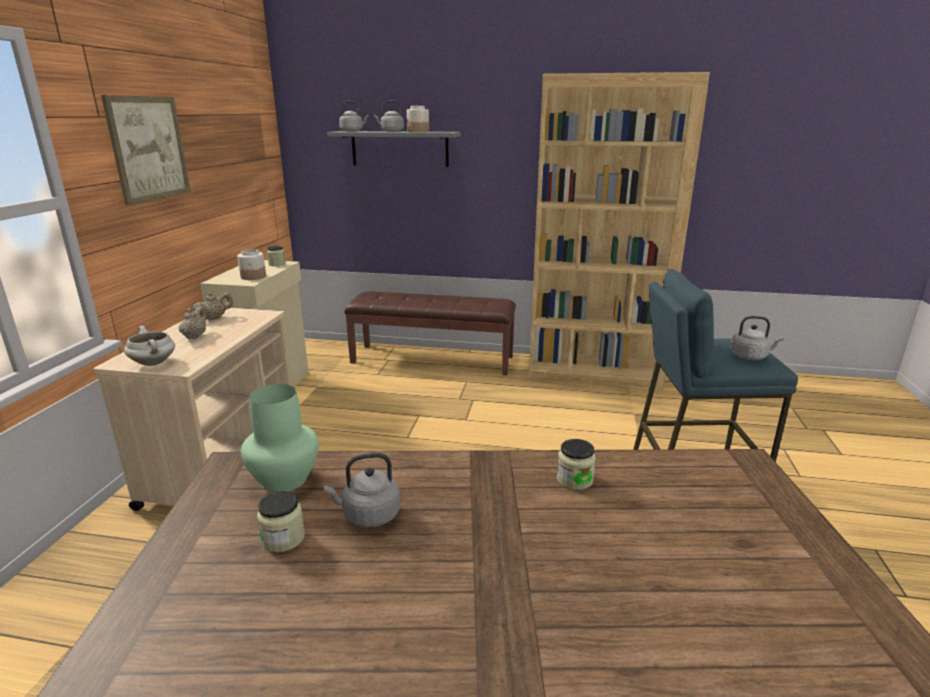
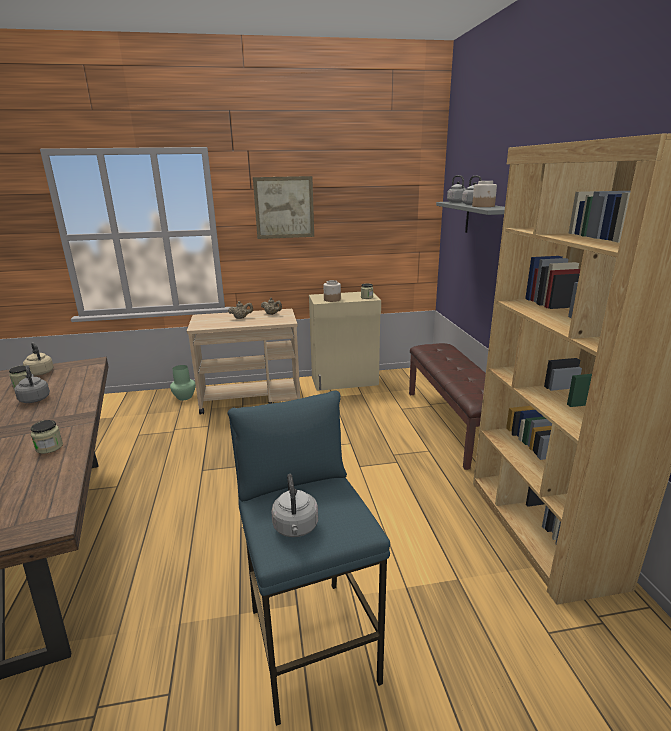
camera: 70 degrees right, 0 degrees up
white cooking pot [124,326,175,366] -> none
green vase [241,384,319,492] -> green vase moved to [170,365,196,400]
none -> beige kettle [23,343,54,376]

